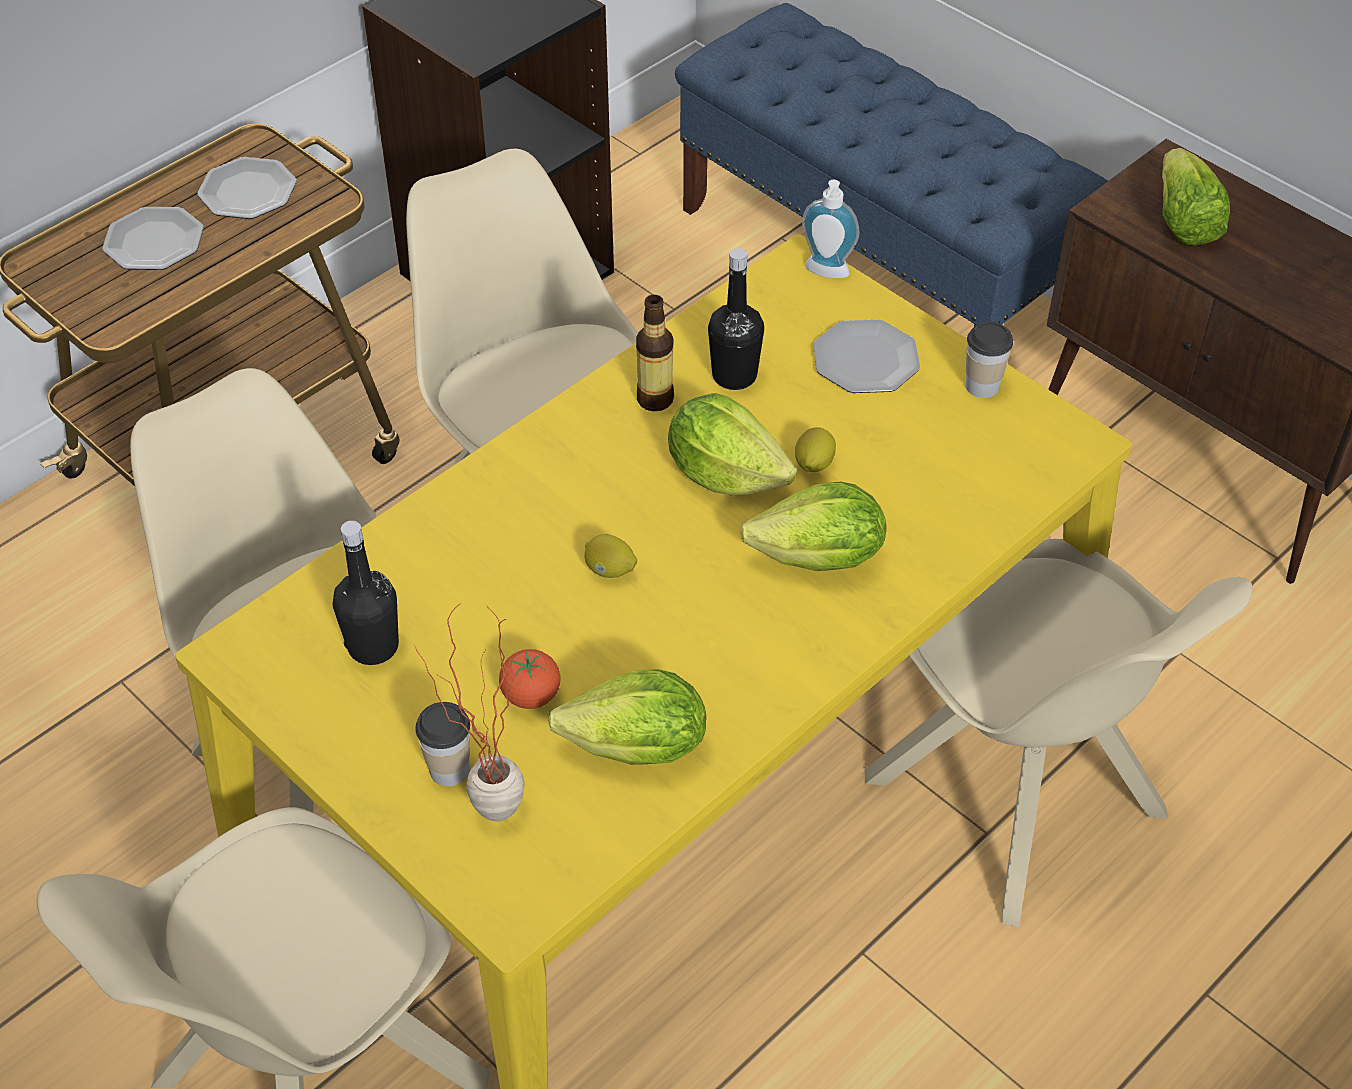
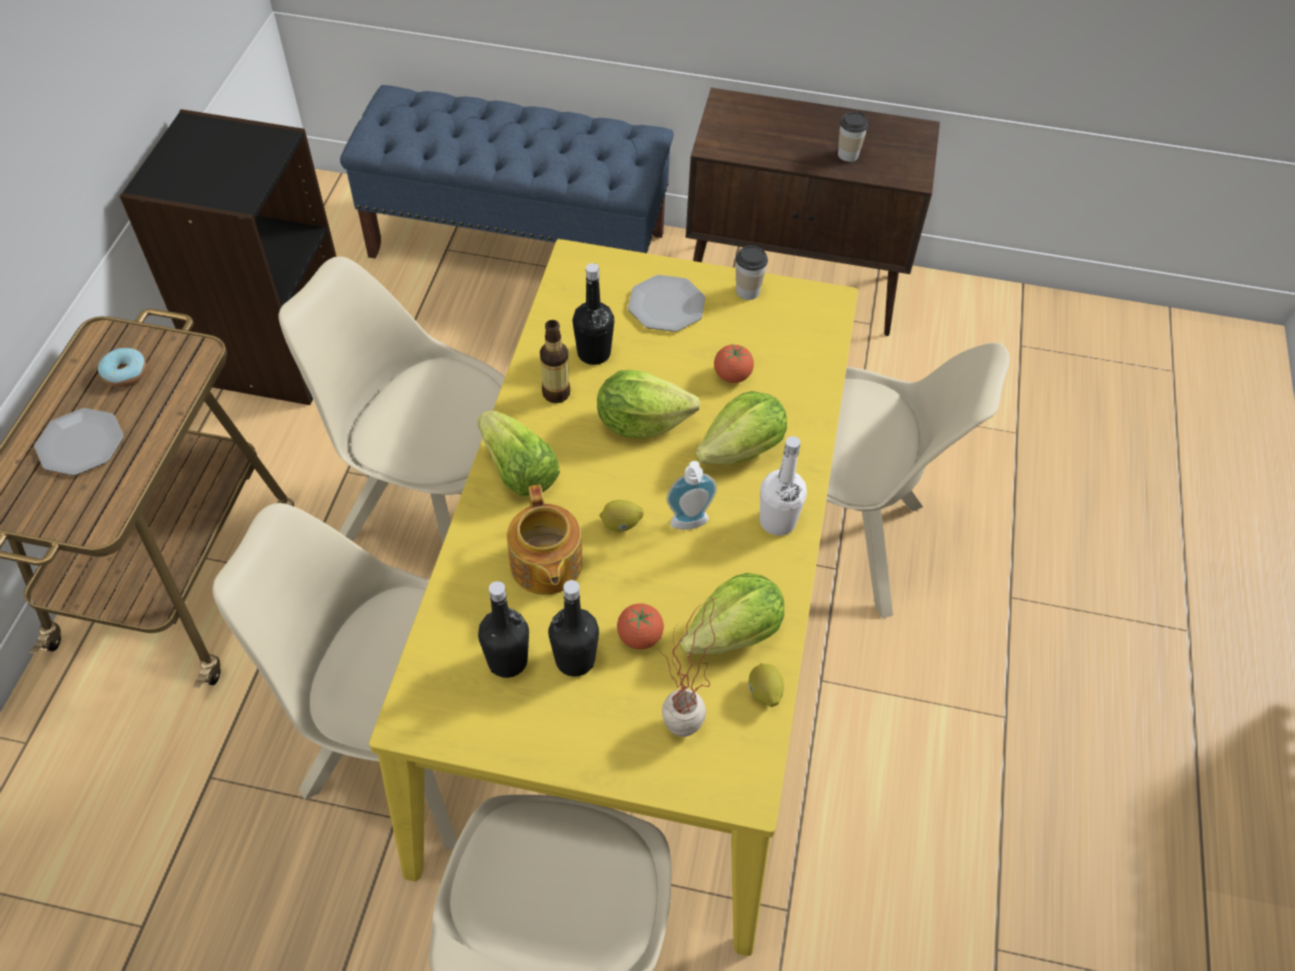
camera: 35 degrees left, 5 degrees up
plate [197,157,297,219] -> donut [98,348,147,387]
cup [415,702,470,786] -> cup moved to [838,112,868,162]
lemon [795,427,836,472] -> lemon moved to [749,663,784,707]
soap dispenser [802,180,860,278] -> soap dispenser moved to [666,461,717,530]
lettuce [1162,148,1230,245] -> lettuce moved to [477,411,560,497]
none -> teapot [507,485,583,595]
none -> black bottle [548,580,599,677]
none -> tomato [714,344,754,383]
none -> white bottle [760,436,807,536]

